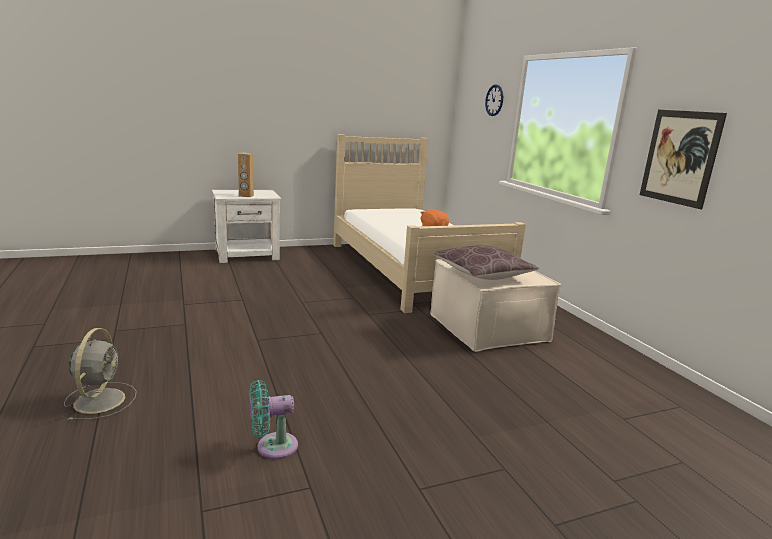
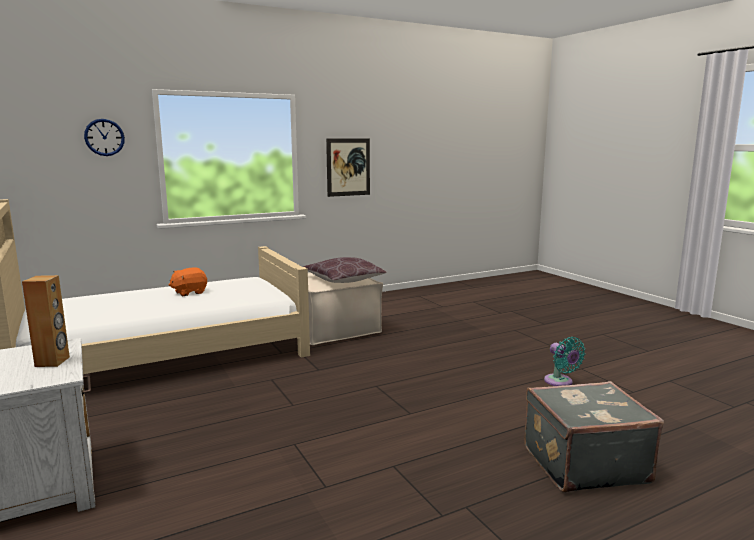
camera: 95 degrees left, 5 degrees down
grey fan [64,328,137,421] -> grey suitcase [524,381,664,493]

